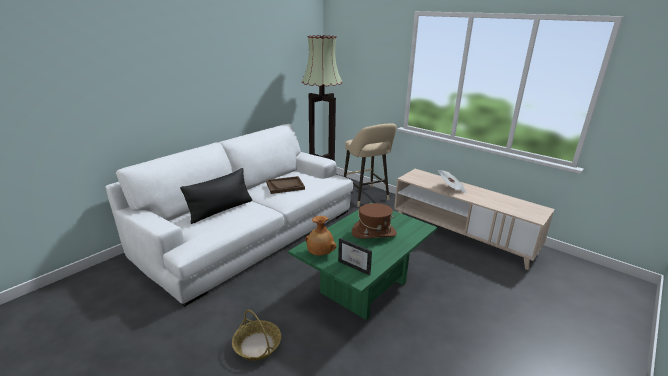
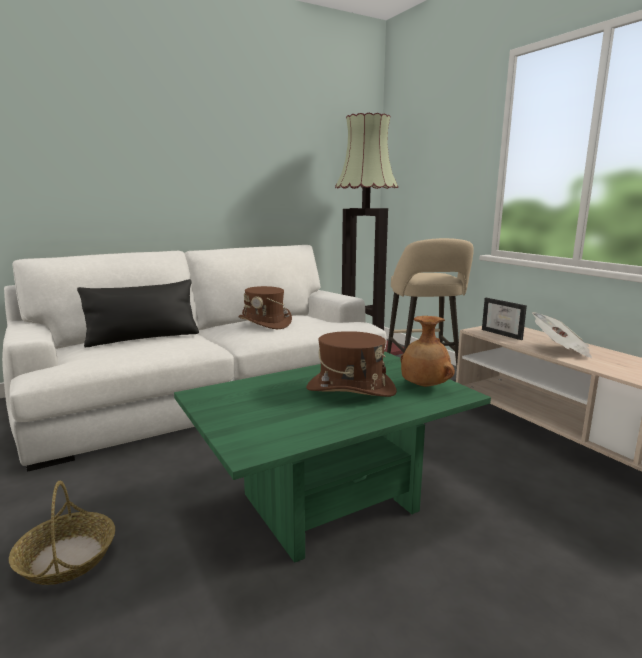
camera: 20 degrees right, 10 degrees down
brown tray [266,176,305,194] -> brown hat [239,286,292,329]
brown vase [305,216,336,256] -> brown vase moved to [401,316,455,387]
picture frame [338,238,372,275] -> picture frame moved to [482,298,527,340]

